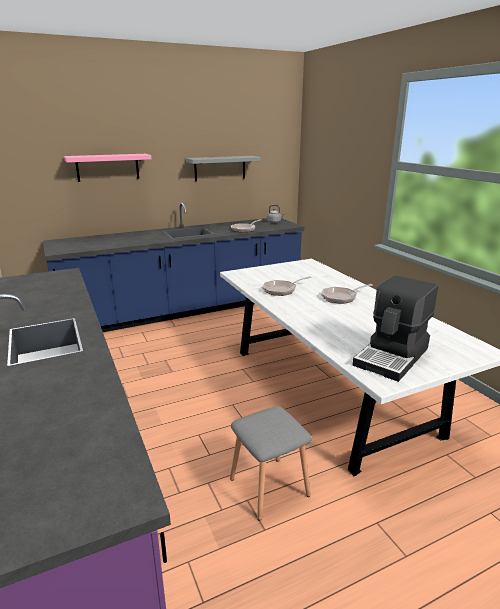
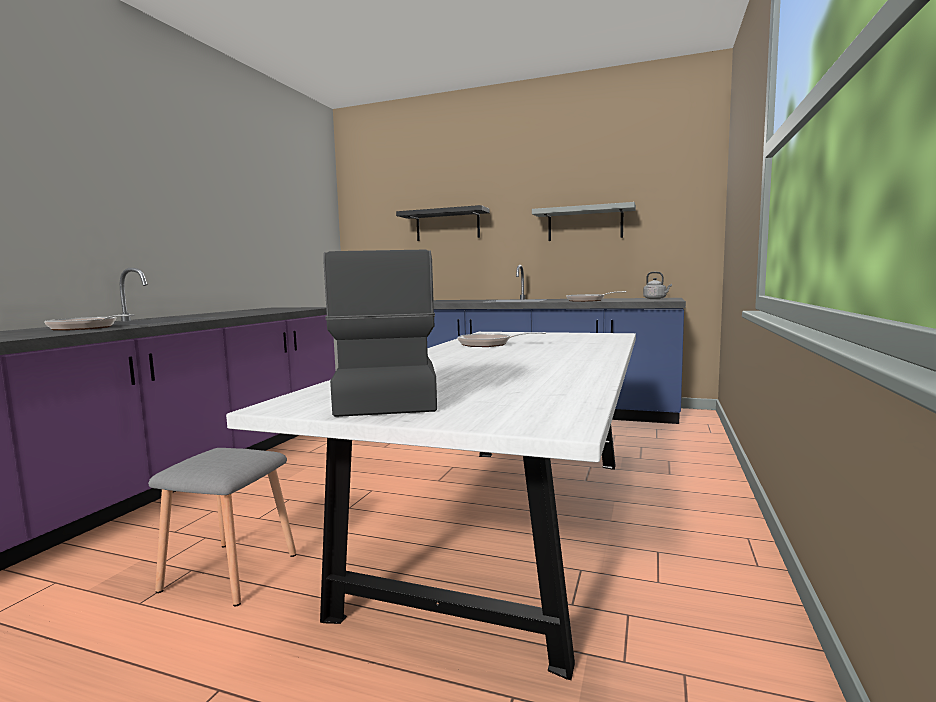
camera: 45 degrees right, 15 degrees down
pink shelf [64,154,151,182] -> black shelf [396,205,490,241]
frying pan [321,284,373,304] -> frying pan moved to [44,314,135,331]
coffee machine [353,275,439,382] -> coffee machine turned 90 degrees clockwise [323,249,437,417]

